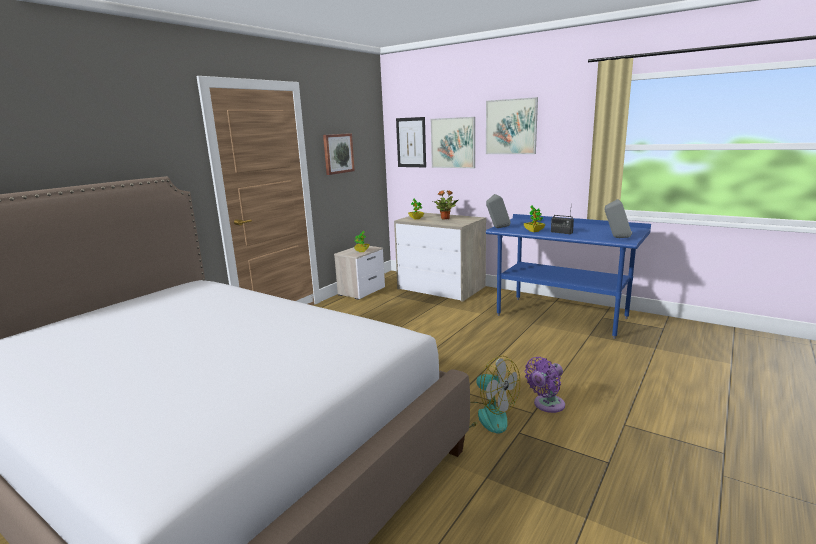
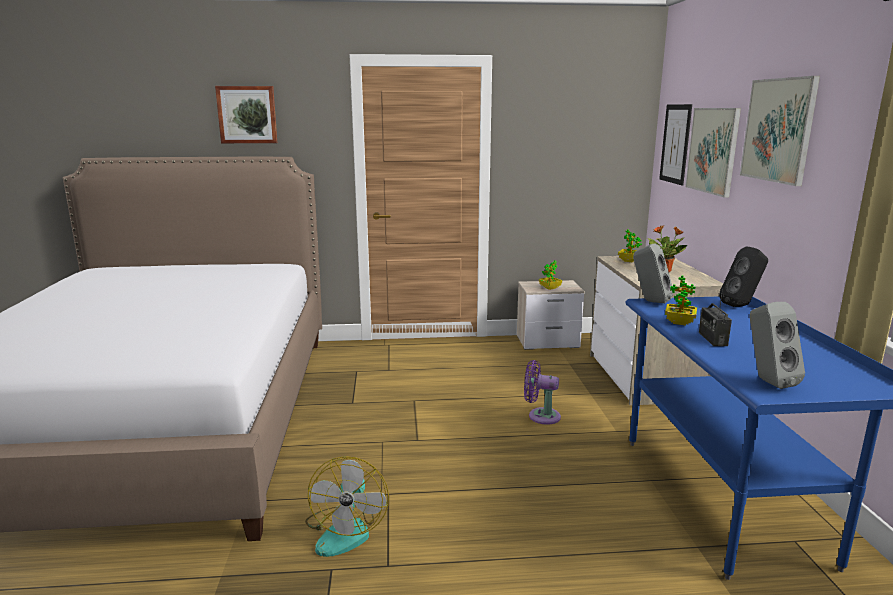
camera: 50 degrees right, 0 degrees up
picture [323,133,355,175] -> picture moved to [215,86,277,143]
purple fan [525,357,565,413] -> purple fan moved to [524,360,561,425]
none -> black speaker [719,246,768,307]

